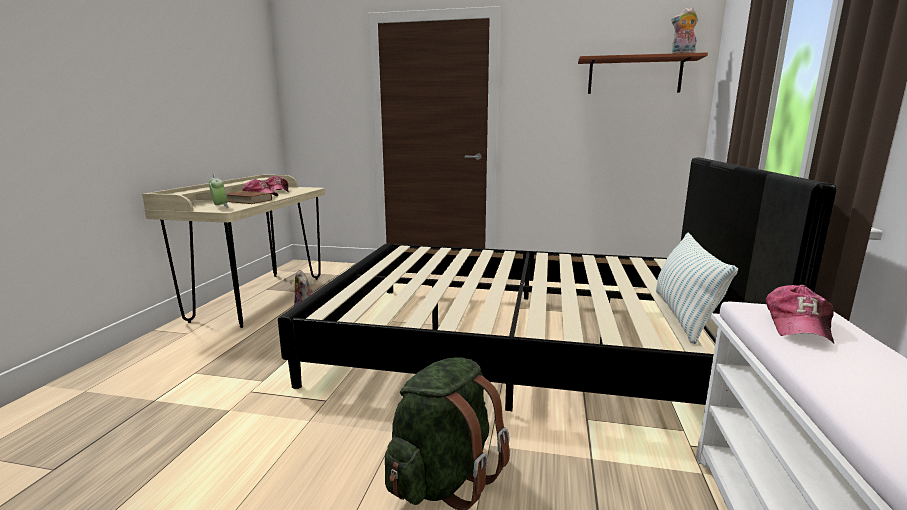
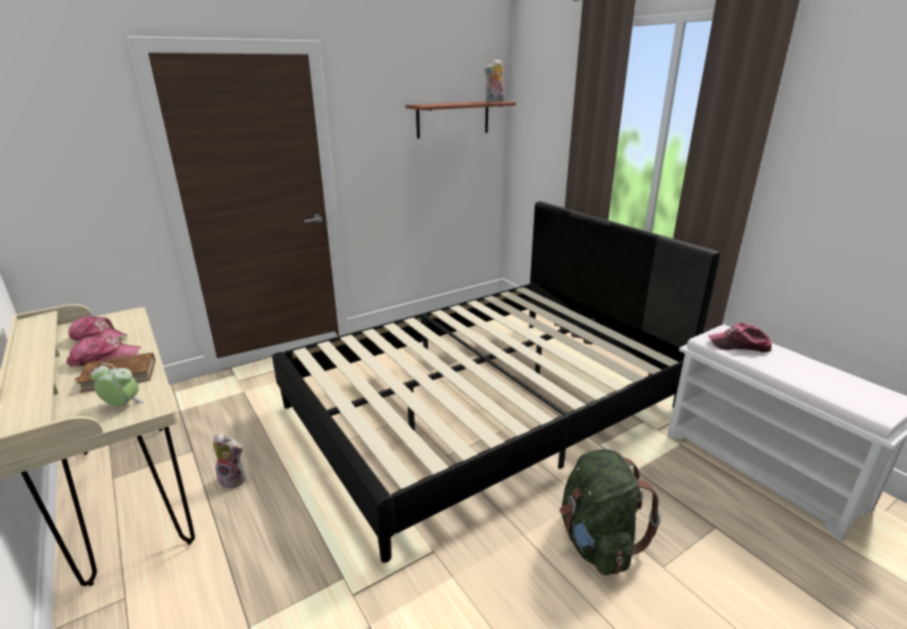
camera: 45 degrees left, 10 degrees up
pillow [656,233,738,344] -> none
cap [766,285,834,344] -> cap turned 120 degrees clockwise [708,323,772,352]

